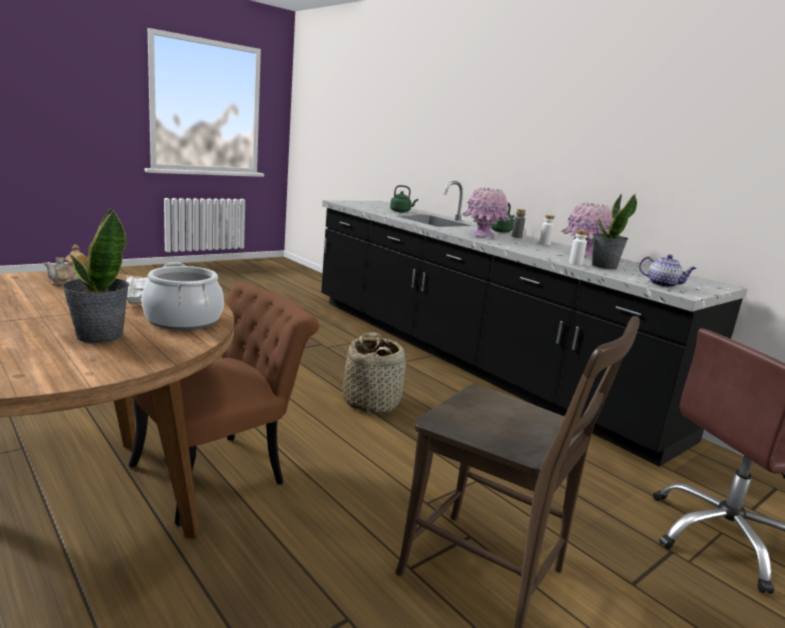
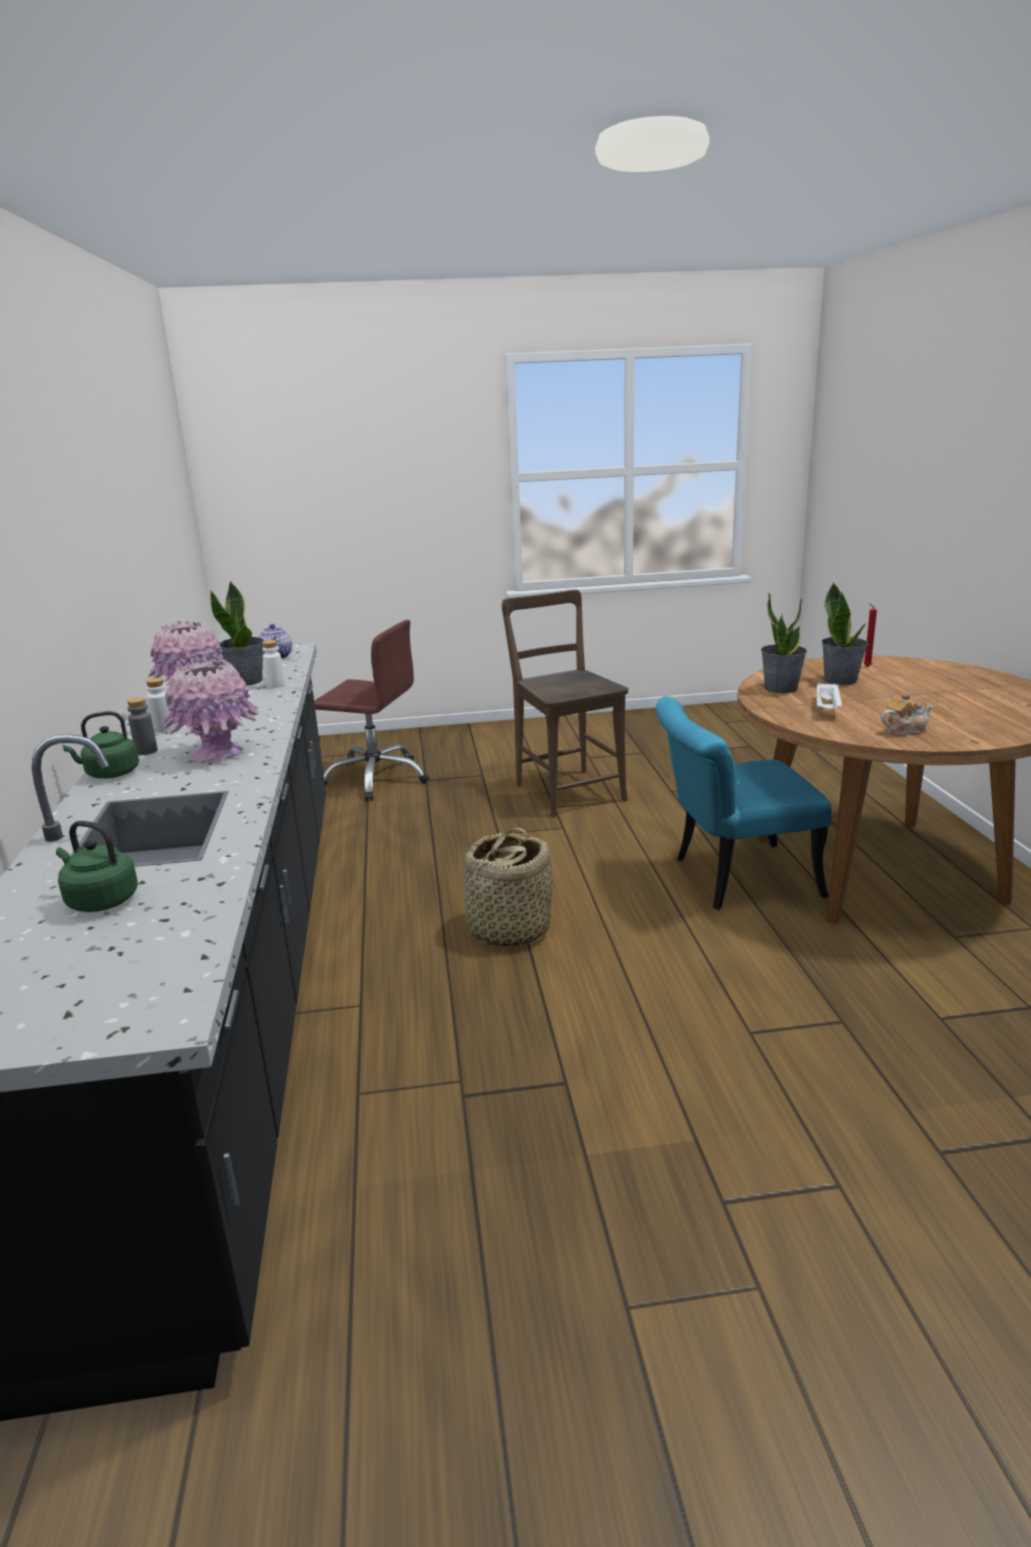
camera: 145 degrees left, 5 degrees up
brown chair [129,282,319,527] -> turquoise chair [656,696,832,910]
cooking pot [142,262,224,330] -> potted plant [761,593,807,694]
none -> red candle [864,604,877,667]

